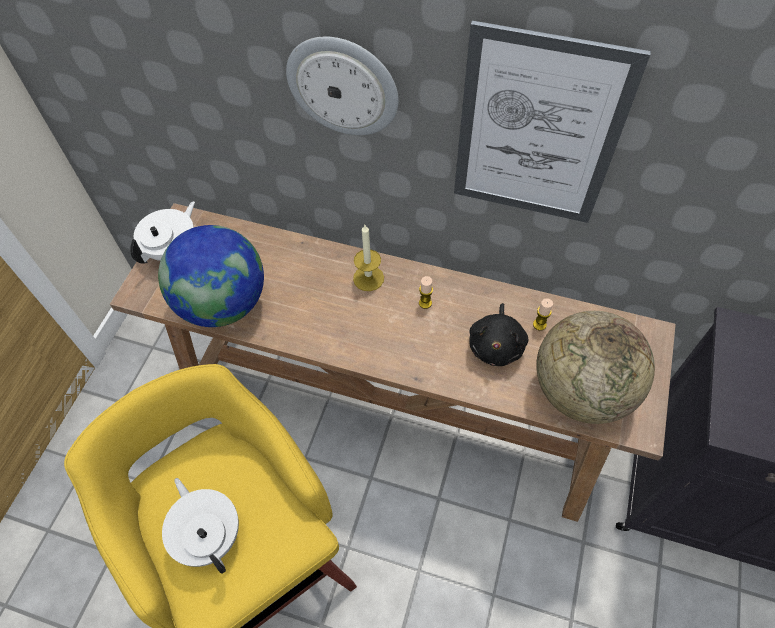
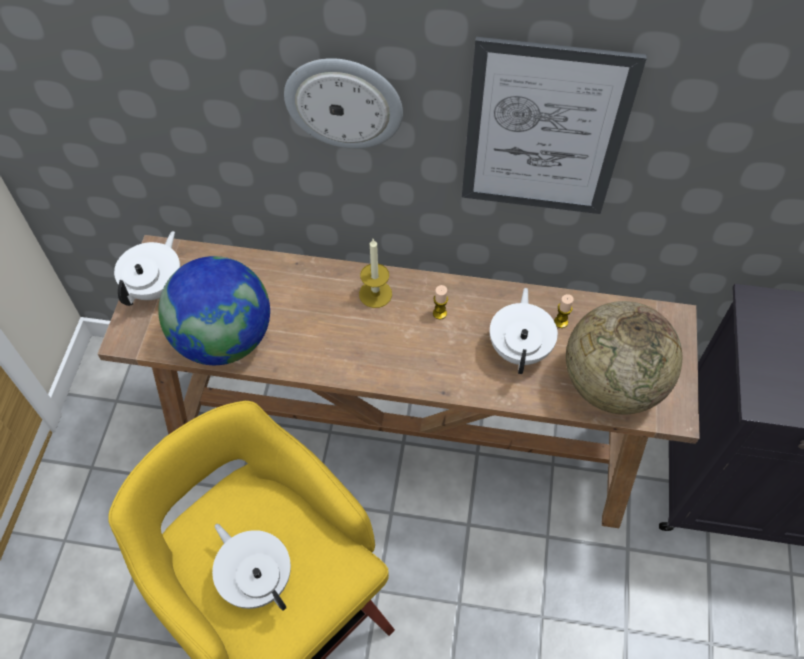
camera: 10 degrees left, 0 degrees up
black plush toy [469,303,528,366] -> white teapot [490,288,558,374]

